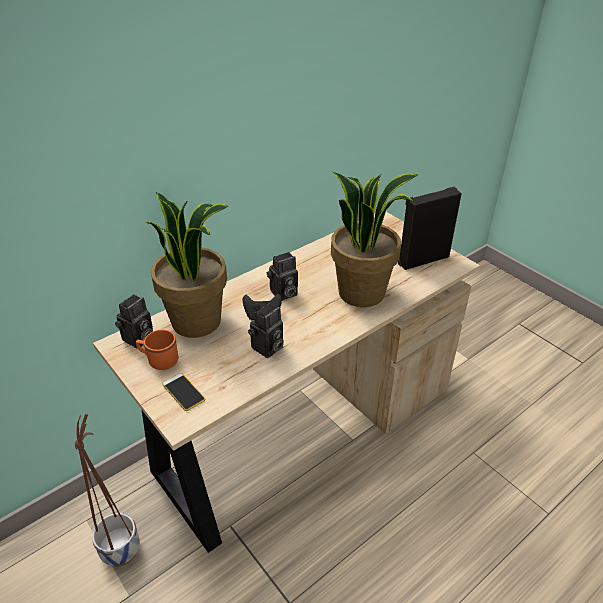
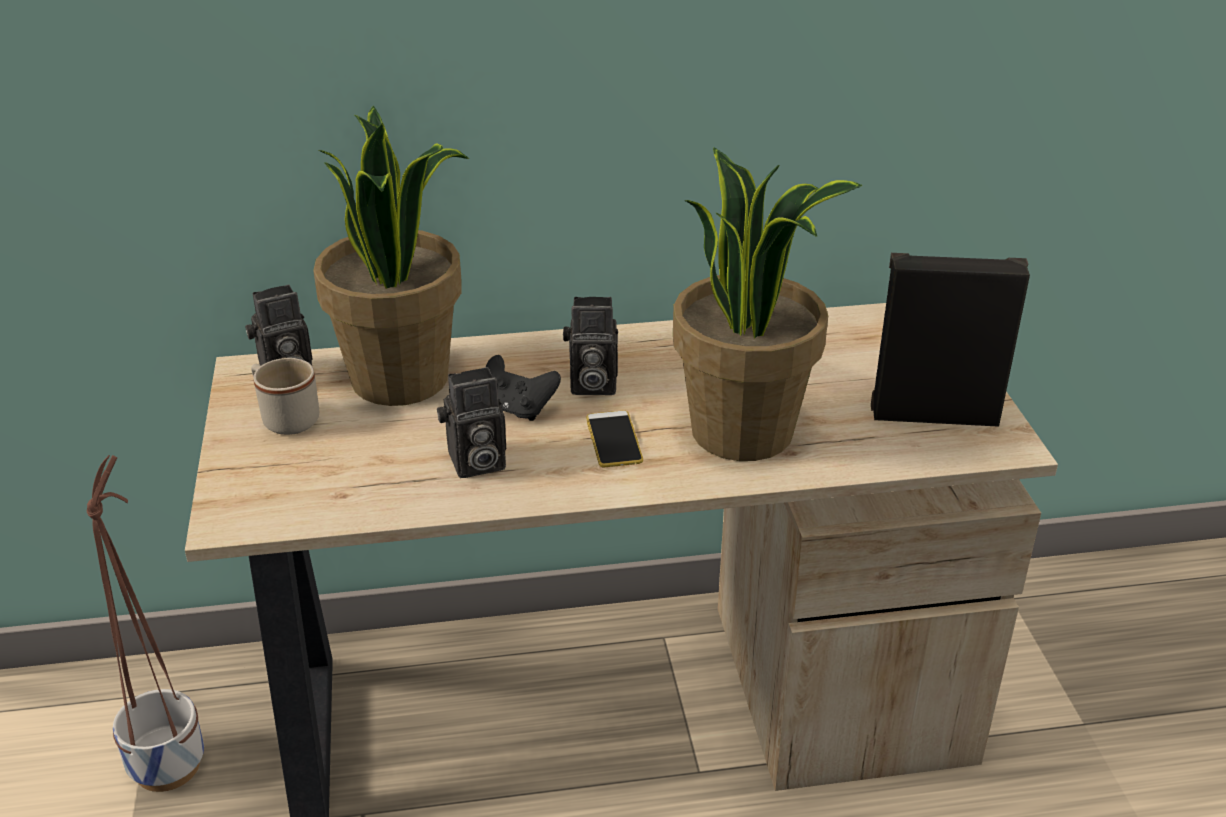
camera: 30 degrees right, 5 degrees down
orange mug [136,330,178,370] -> beige mug [251,358,319,435]
phone [162,373,205,411] -> phone moved to [586,410,643,467]

